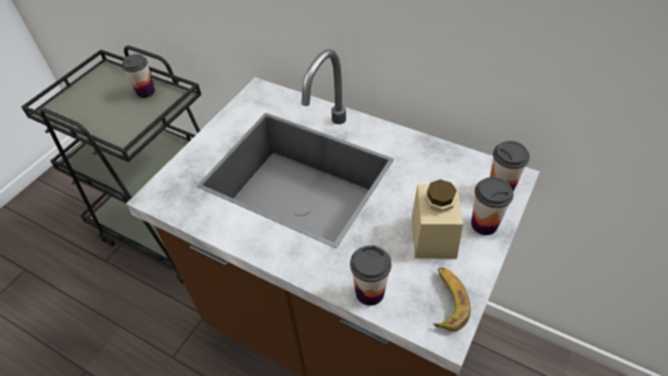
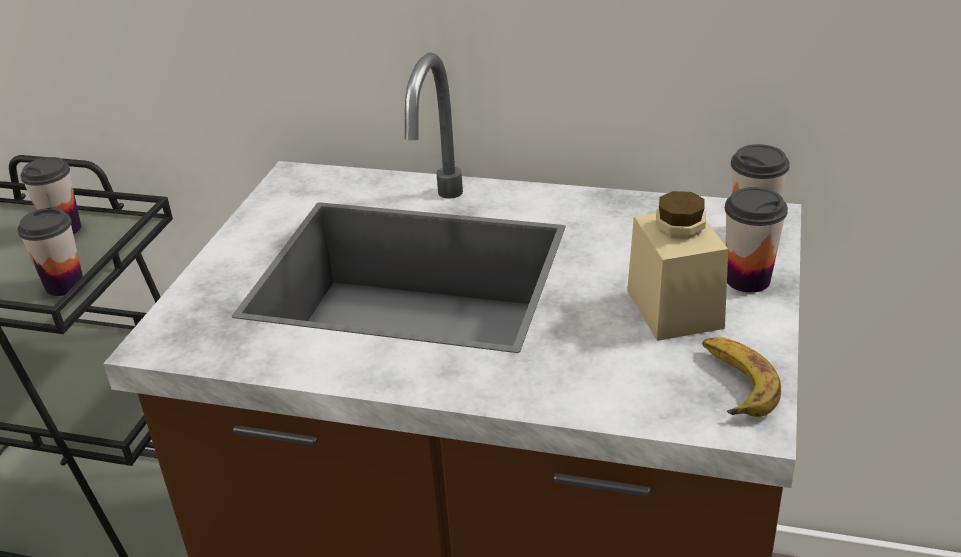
camera: 15 degrees left, 15 degrees down
cup [350,245,391,306] -> cup moved to [18,208,83,296]

